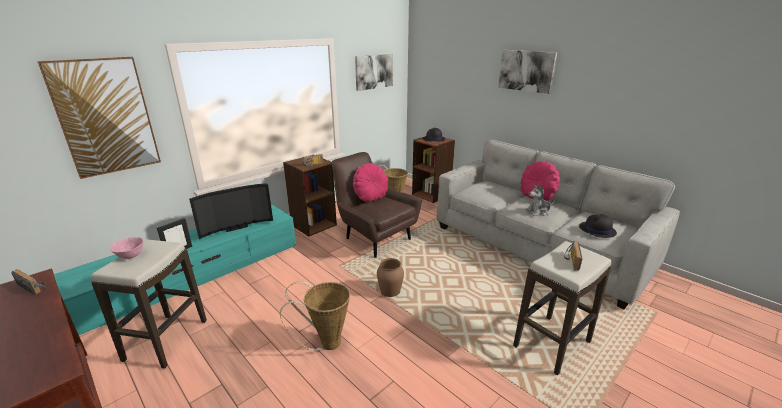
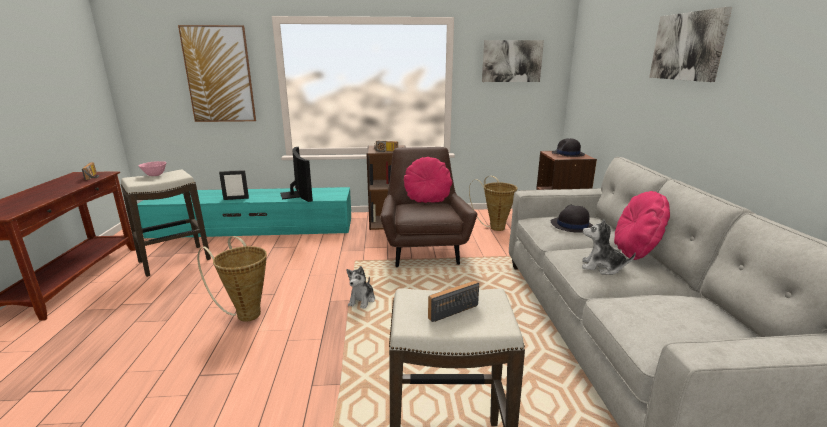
camera: 40 degrees right, 5 degrees down
television [189,183,273,239] -> television turned 120 degrees counterclockwise [280,147,313,202]
brown vase [377,258,404,297] -> plush toy [346,266,375,309]
black hat [579,214,617,238] -> black hat moved to [551,205,593,233]

